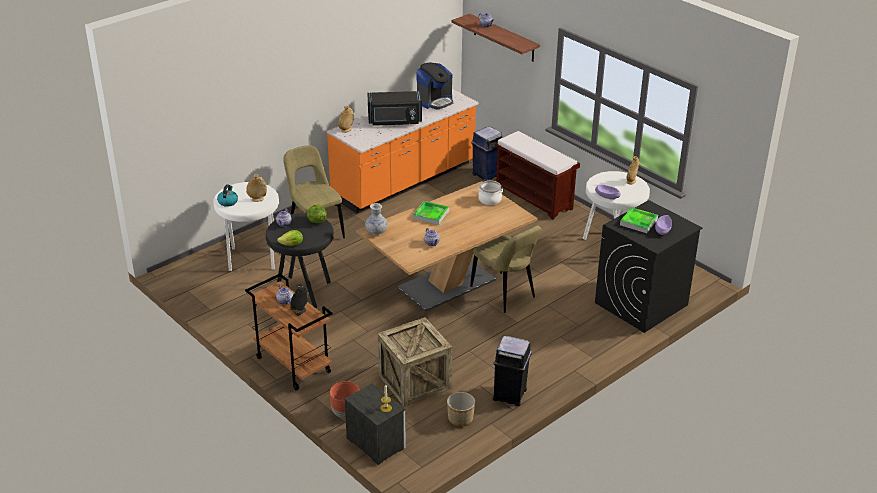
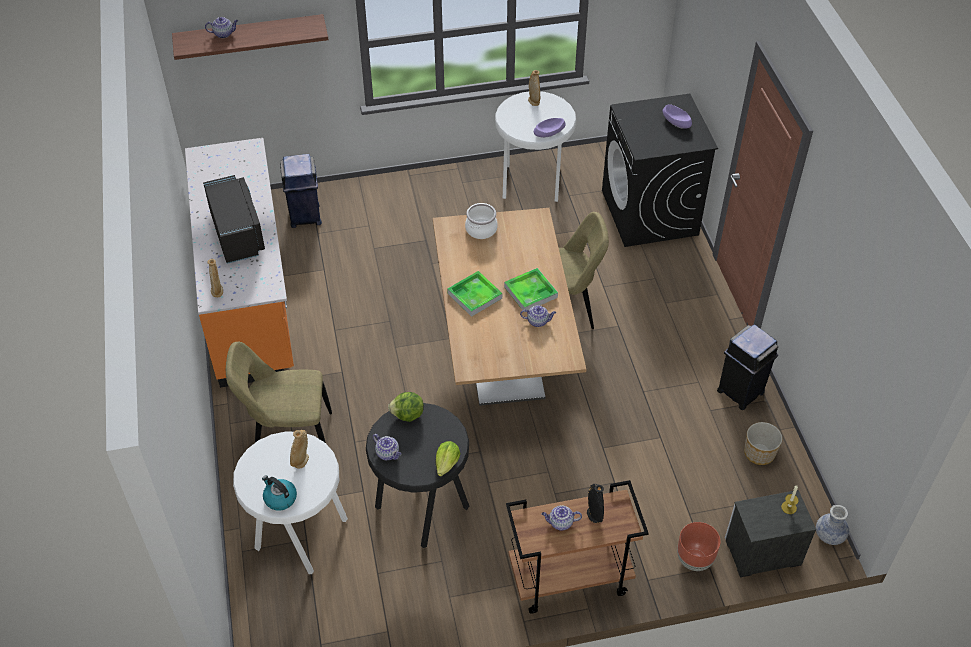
camera: 60 degrees left, 15 degrees up
vase [365,203,388,235] -> vase moved to [816,505,849,545]
black microwave [368,91,422,126] -> black microwave turned 45 degrees counterclockwise [203,175,265,264]
crate [377,317,452,407] -> none
coffee machine [416,63,453,110] -> none
brown bench [495,131,580,220] -> none
tray [620,207,658,233] -> tray moved to [504,268,558,312]

